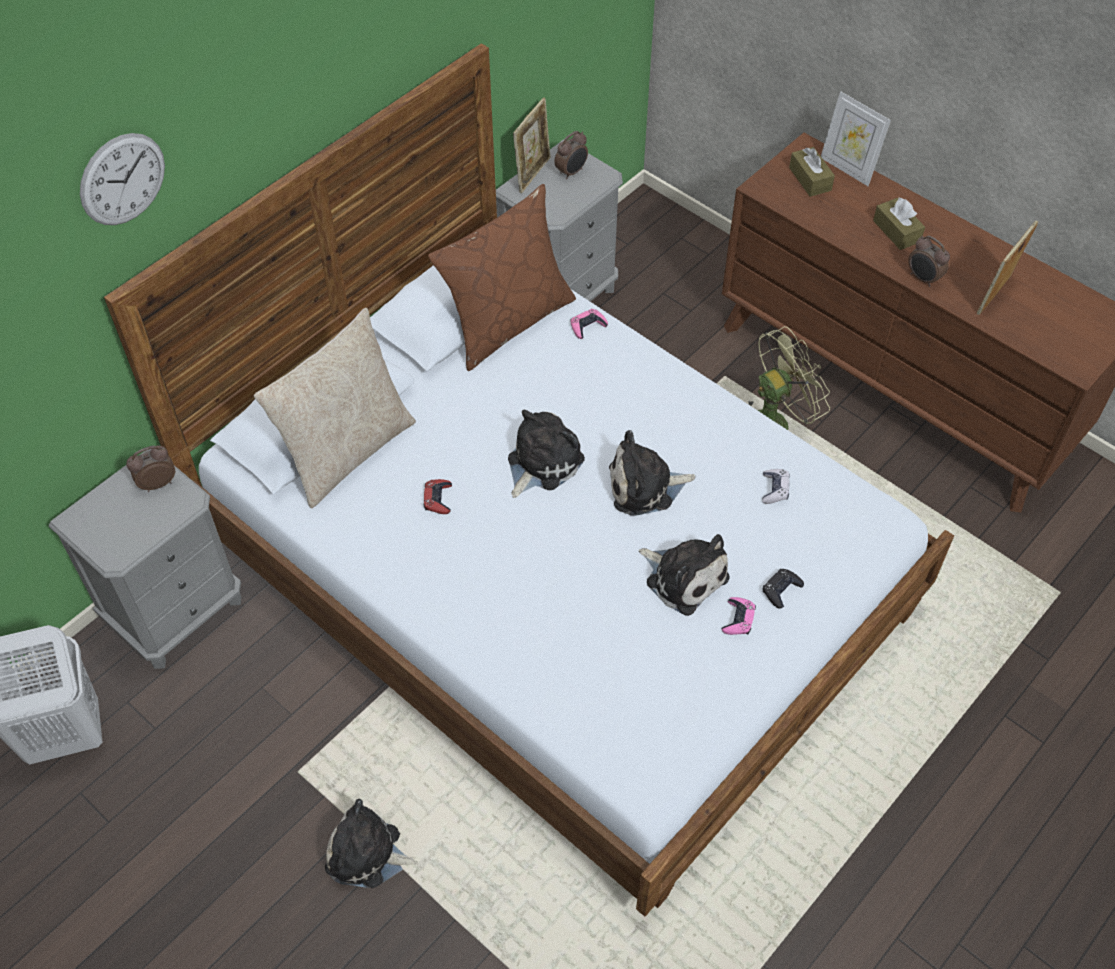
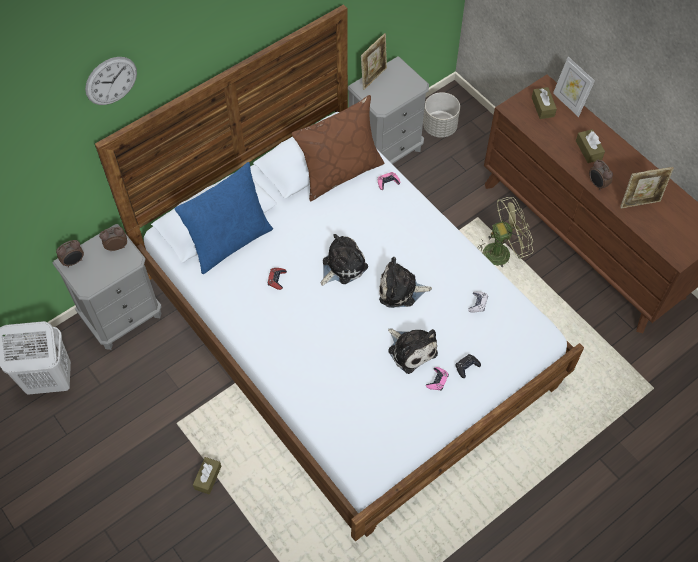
camera: 10 degrees right, 5 degrees up
beige pillow [254,308,416,508] -> blue pillow [175,162,273,274]
plush toy [325,799,418,888] -> brown tissue box [193,457,221,495]
alarm clock [554,131,588,180] -> alarm clock moved to [56,240,84,268]
picture frame [977,221,1038,315] -> picture frame turned 150 degrees counterclockwise [620,167,674,209]
none -> grey planter [423,92,460,138]

